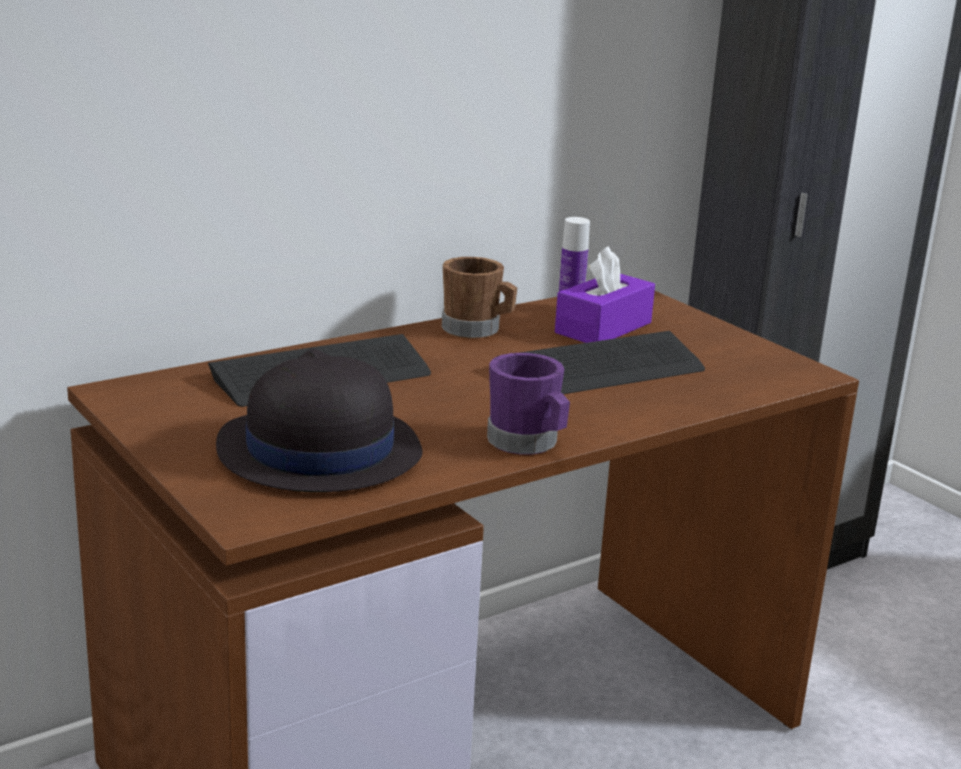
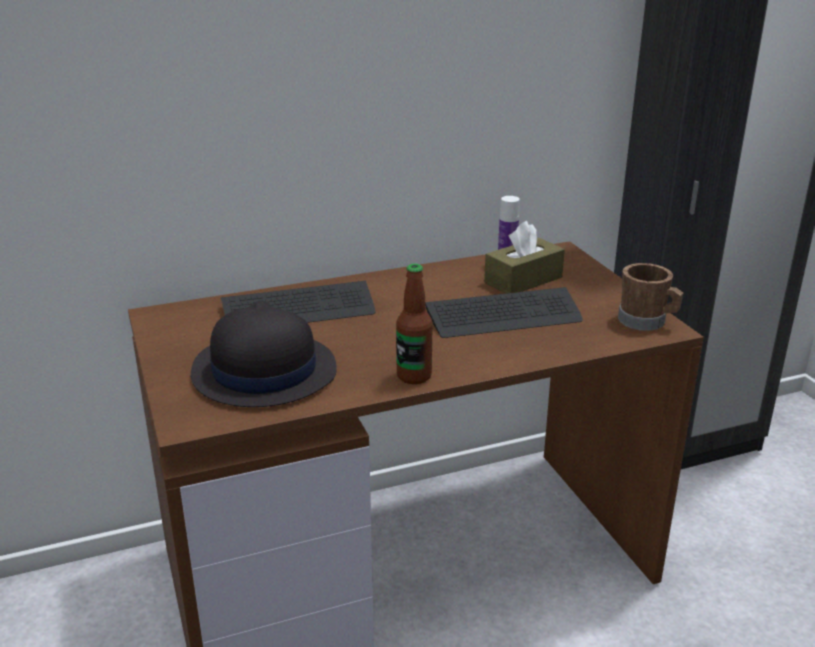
camera: 15 degrees right, 5 degrees up
brown mug [442,257,517,338] -> brown mug moved to [618,263,684,331]
purple mug [487,353,570,455] -> bottle [396,264,433,384]
purple tissue box [555,246,655,343] -> brown tissue box [484,221,565,294]

